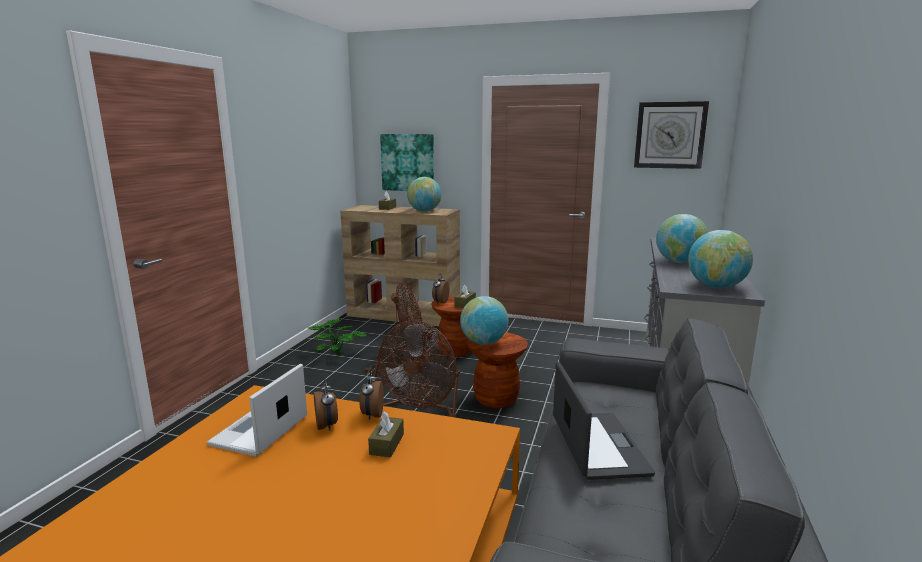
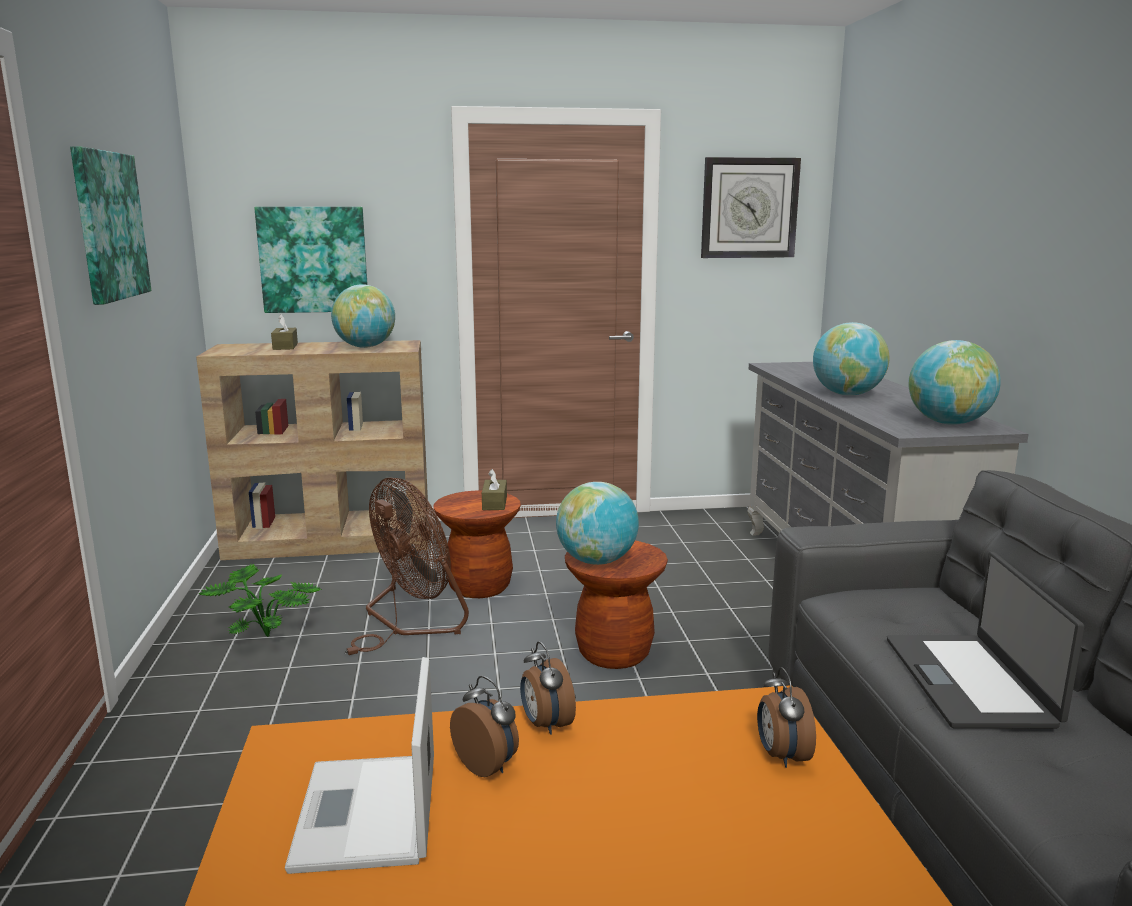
camera: 25 degrees left, 0 degrees up
brown tissue box [368,412,404,457] -> none
brown fan [372,320,460,417] -> none
alarm clock [432,273,449,304] -> alarm clock moved to [757,667,816,768]
laptop [553,362,655,480] -> laptop turned 150 degrees counterclockwise [887,552,1084,729]
none -> picture [70,147,151,305]

